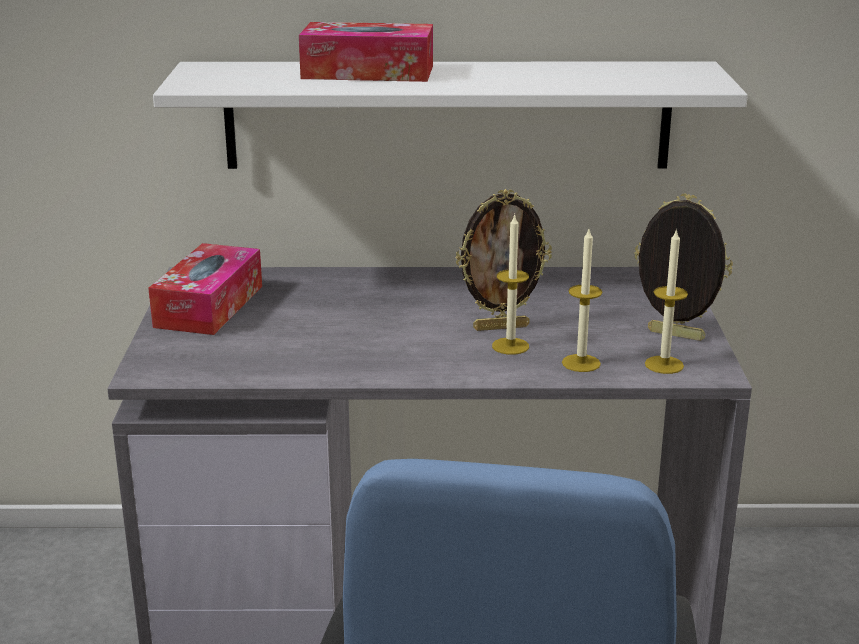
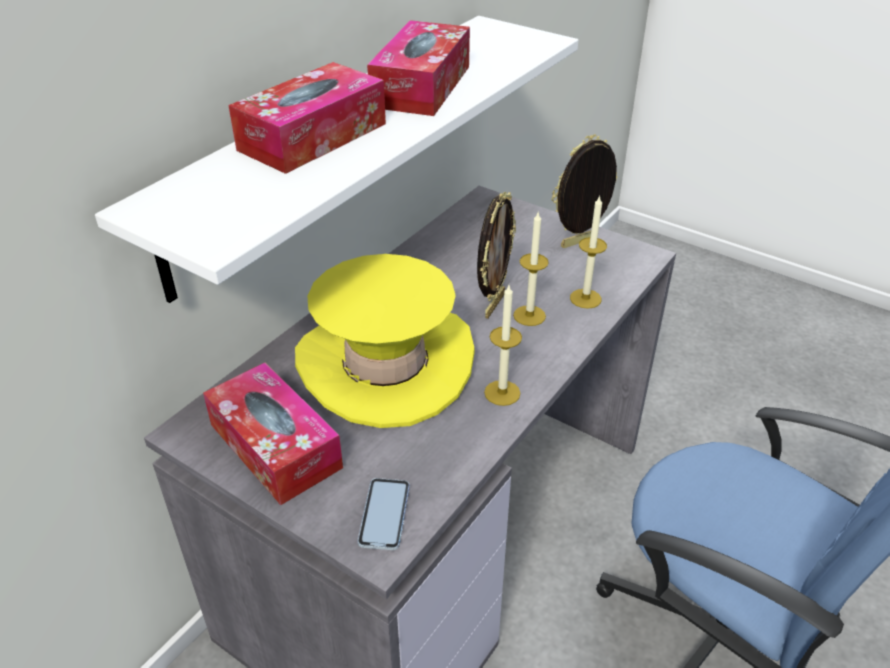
camera: 55 degrees left, 15 degrees up
candle [645,229,688,374] -> candle moved to [484,285,522,406]
none -> yellow hat [295,254,475,428]
none -> phone [357,478,410,550]
none -> tissue box [367,20,470,116]

